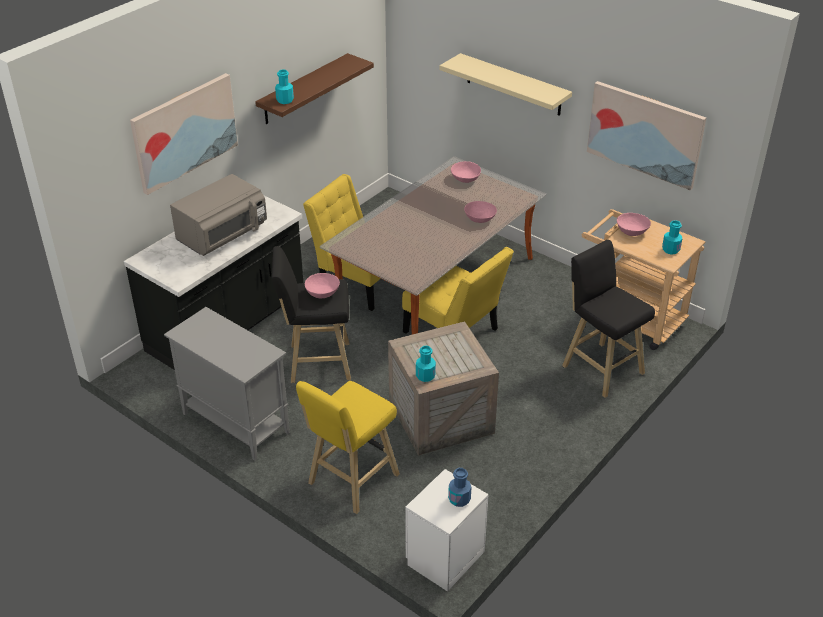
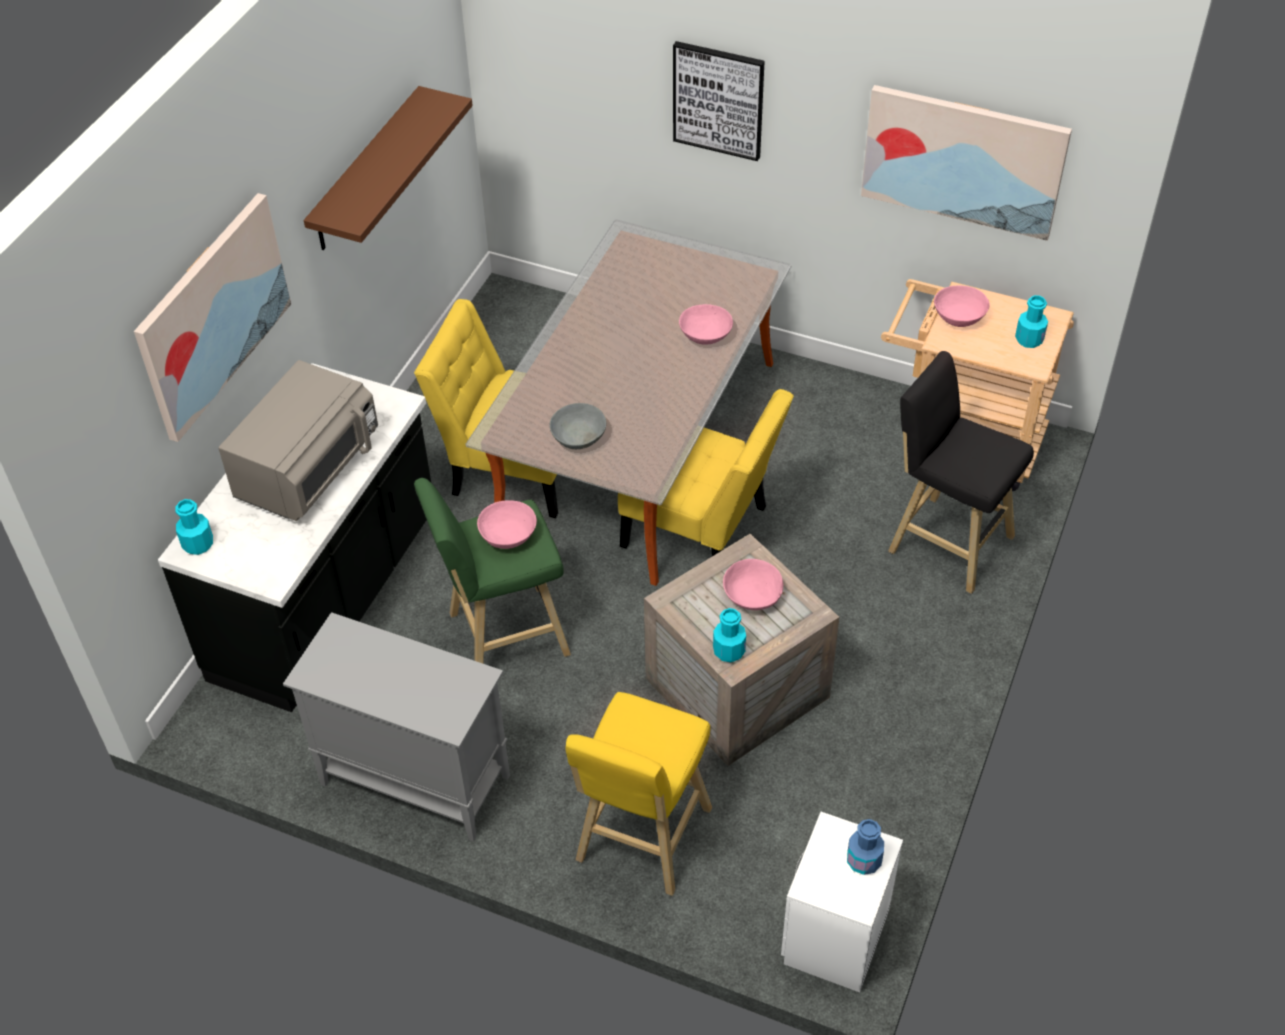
camera: 15 degrees left, 10 degrees up
black stool [272,246,351,383] -> green stool [414,478,571,663]
turquoise bottle [275,69,294,104] -> turquoise bottle moved to [175,499,213,555]
beige shelf [439,53,572,116] -> picture [673,41,765,161]
pink bowl [451,161,481,183] -> pink bowl moved to [723,559,783,610]
none -> grey bowl [550,403,606,449]

